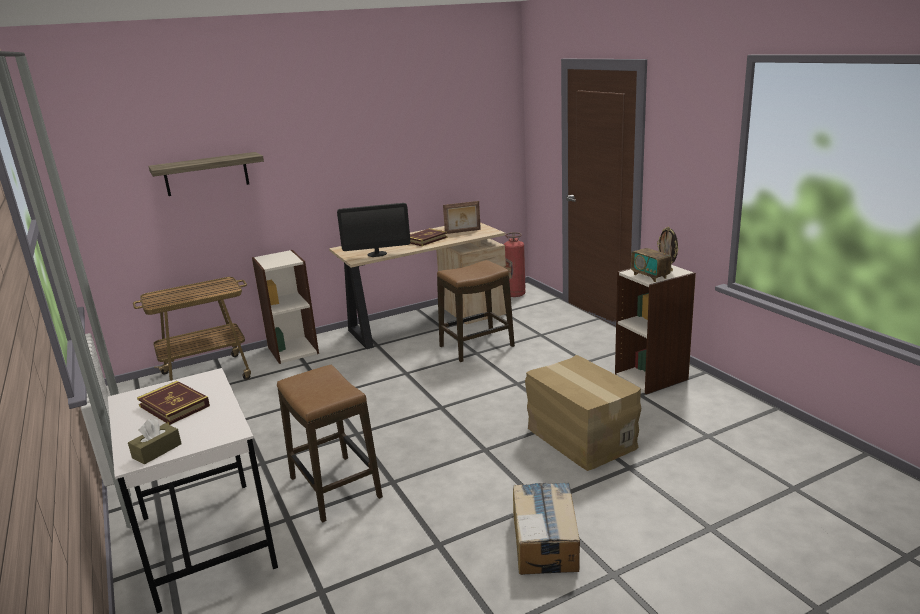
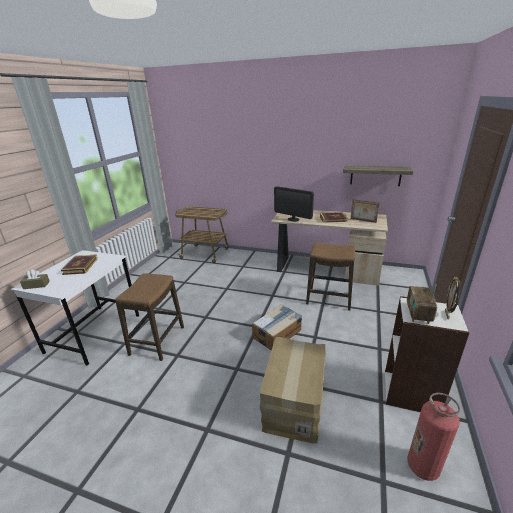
camera: 45 degrees right, 5 degrees up
shelf [148,152,264,196] -> shelf moved to [343,165,413,186]
bookcase [252,250,319,364] -> none
fire extinguisher [504,232,526,297] -> fire extinguisher moved to [407,393,460,481]
cardboard box [513,482,580,575] -> cardboard box moved to [252,304,302,350]

